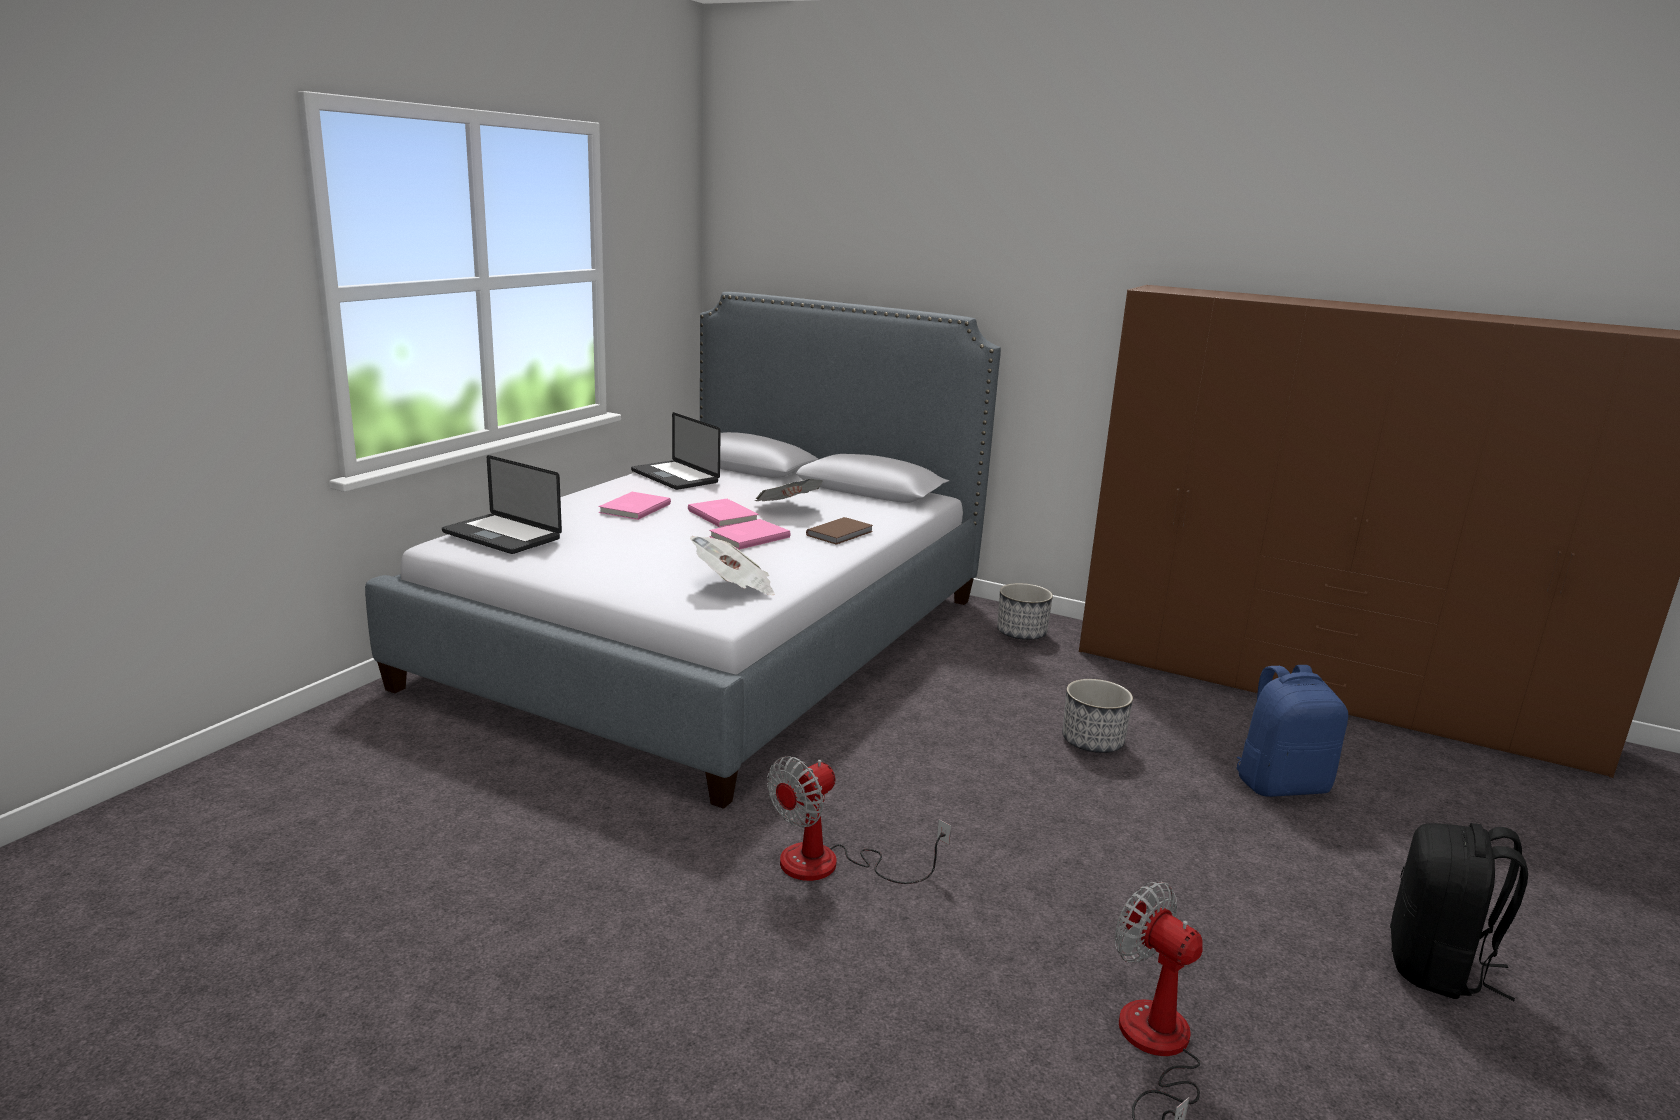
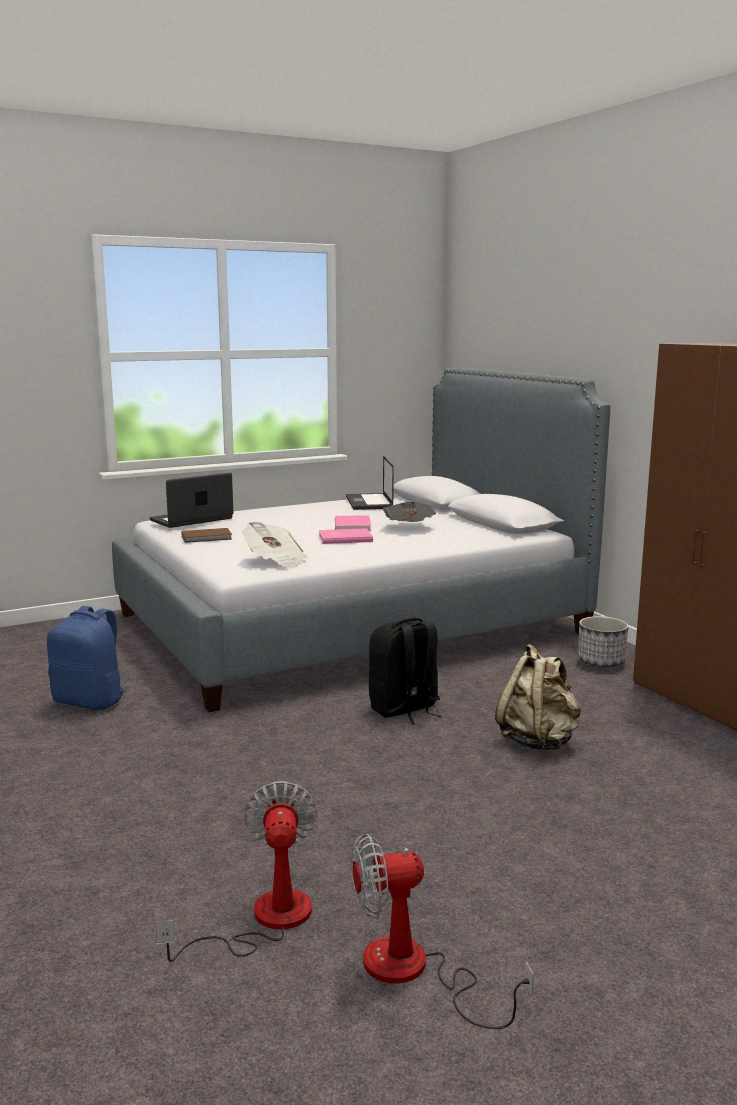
camera: 35 degrees right, 5 degrees down
laptop [442,455,562,554] -> laptop turned 75 degrees clockwise [150,473,233,528]
pink book [599,492,671,520] -> none
fan [767,756,951,884] -> fan moved to [351,834,534,1029]
brown book [806,517,873,545] -> brown book moved to [181,528,232,543]
planter [1062,679,1133,753] -> beige backpack [495,644,581,750]
blue backpack [1236,665,1348,797] -> blue backpack moved to [47,606,128,710]
black backpack [1390,823,1528,1001] -> black backpack moved to [369,618,442,725]

